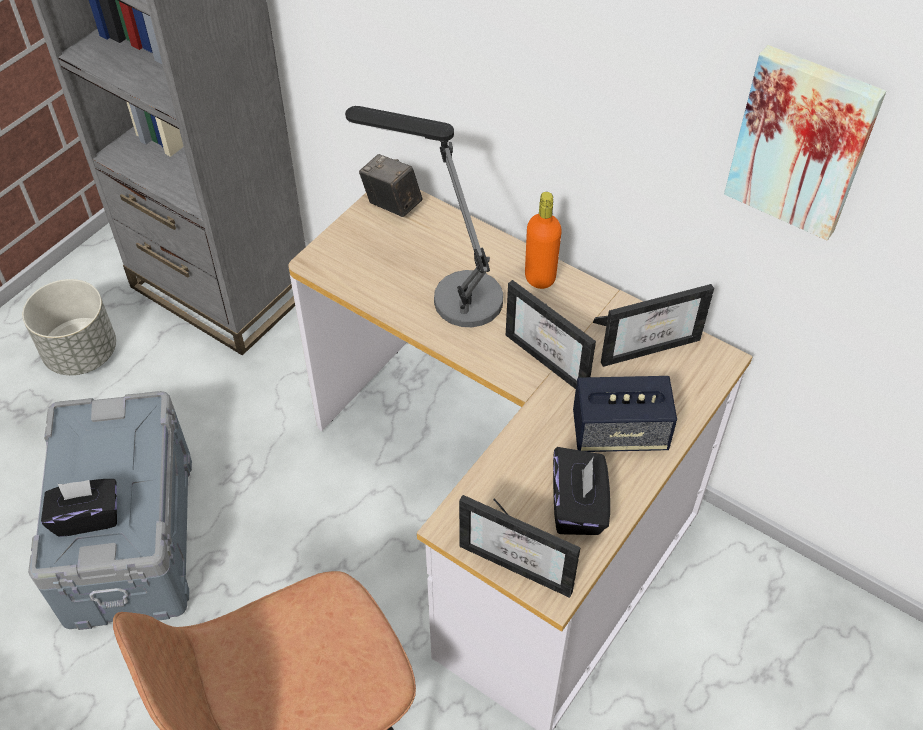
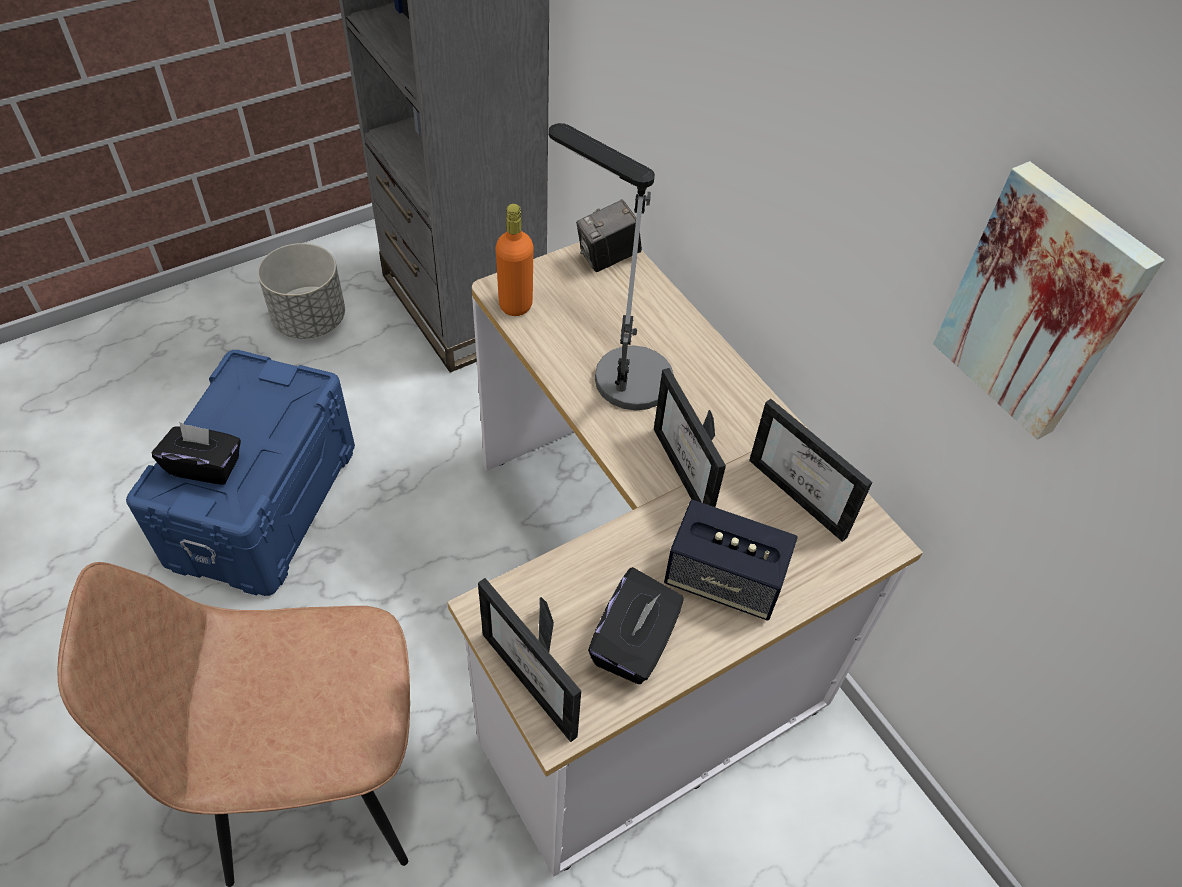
camera: 20 degrees right, 0 degrees up
grey storage box [28,391,192,630] -> blue storage box [126,350,355,596]
camera [359,154,423,217] -> camera turned 90 degrees counterclockwise [576,200,642,272]
orange bottle [525,192,562,289] -> orange bottle moved to [496,204,533,316]
picture frame [593,284,714,367] -> picture frame turned 45 degrees clockwise [749,399,872,542]

